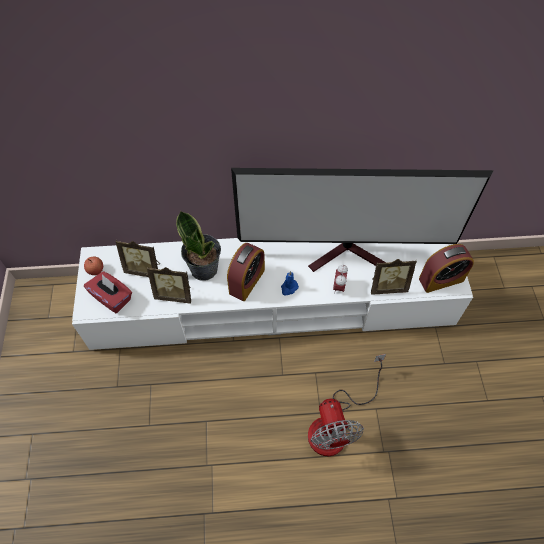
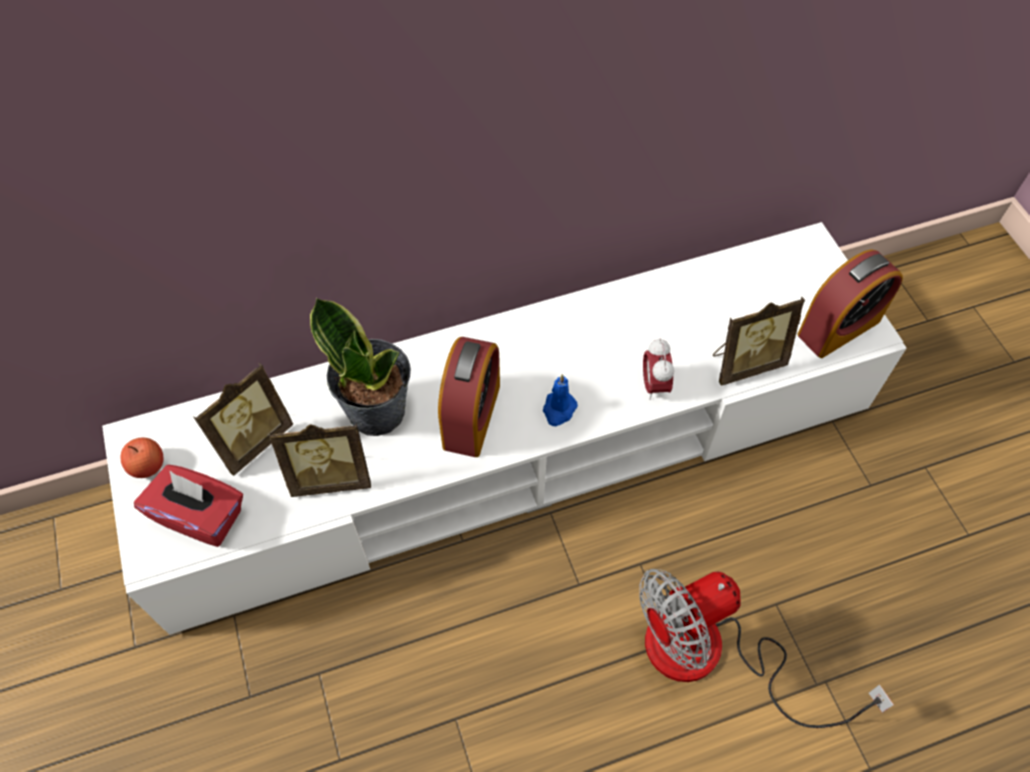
camera: 15 degrees left, 0 degrees up
picture frame [116,240,160,277] -> picture frame turned 45 degrees counterclockwise [193,363,293,476]
television [231,168,494,272] -> none
fan [308,354,386,456] -> fan turned 90 degrees clockwise [639,569,894,728]

